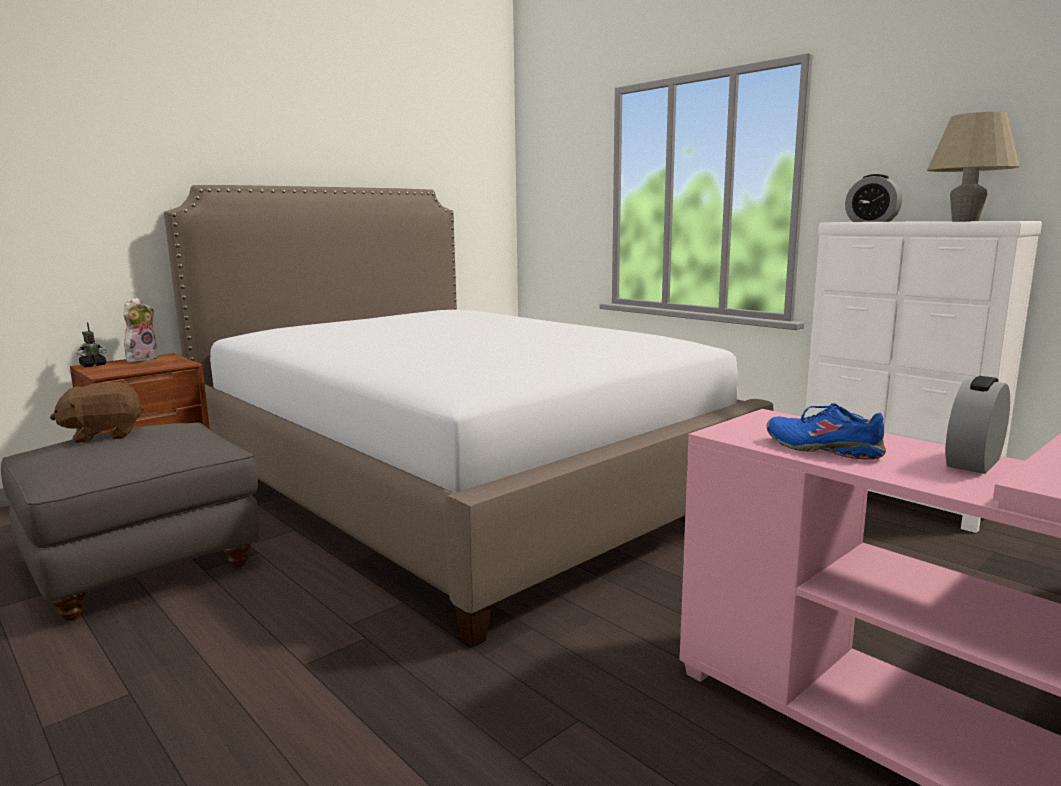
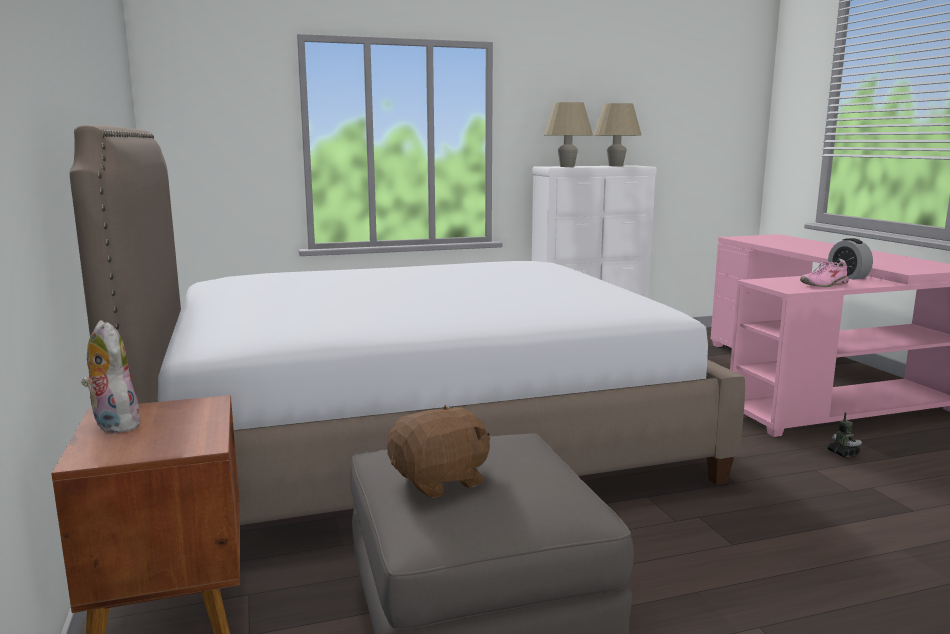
camera: 65 degrees left, 0 degrees up
brown plush toy [50,382,144,444] -> brown plush toy turned 120 degrees counterclockwise [387,405,490,498]
toy robot [77,323,107,367] -> toy robot moved to [828,412,862,458]
blue shoe [767,403,886,460] -> pink shoe [800,261,850,287]
alarm clock [845,174,902,222] -> beige table lamp [544,102,593,167]

